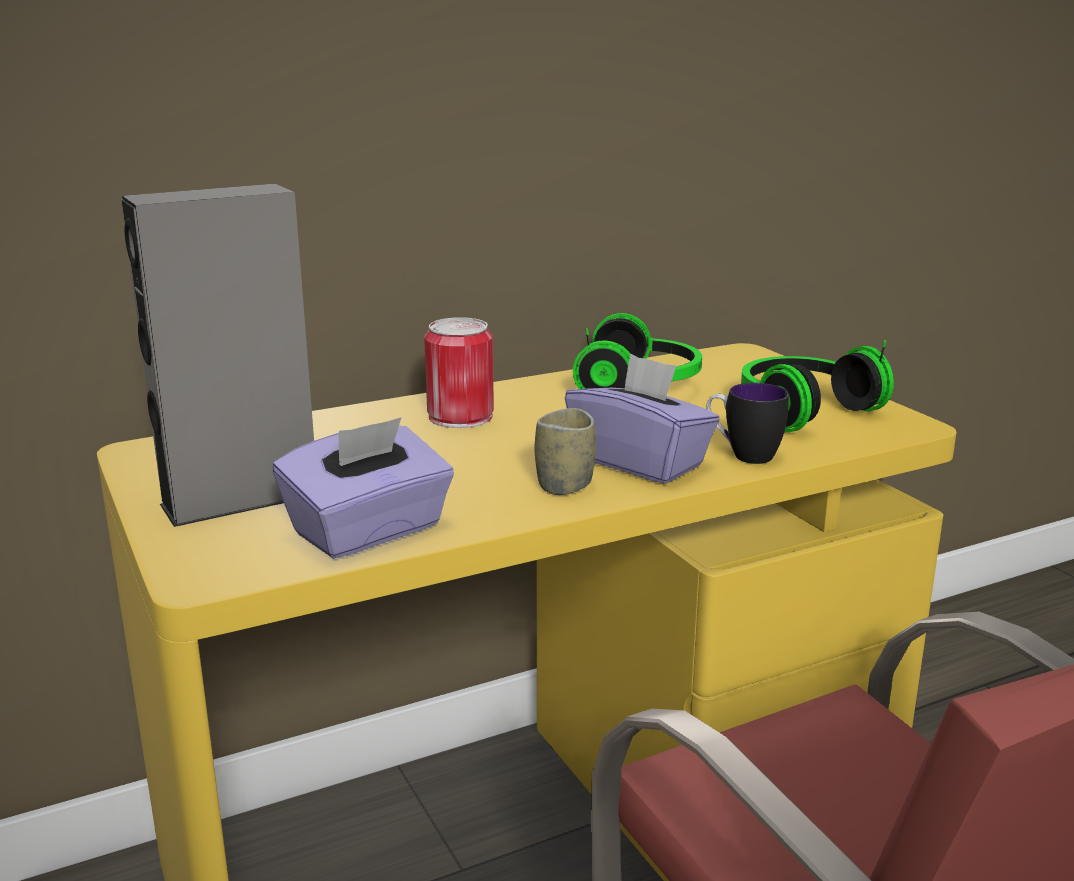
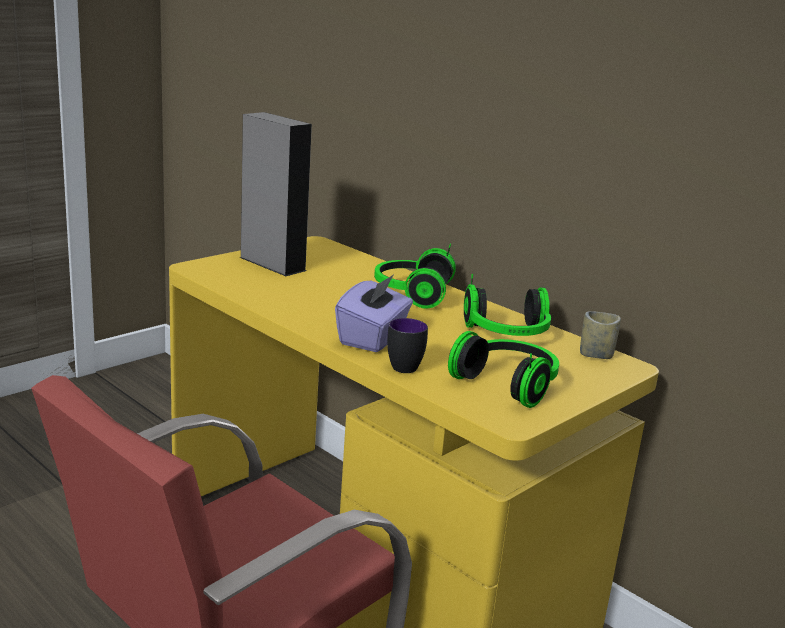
camera: 70 degrees right, 0 degrees up
purple tissue box [273,417,454,559] -> none
can [424,317,494,428] -> headphones [374,244,456,309]
cup [535,408,596,495] -> cup moved to [580,311,621,359]

